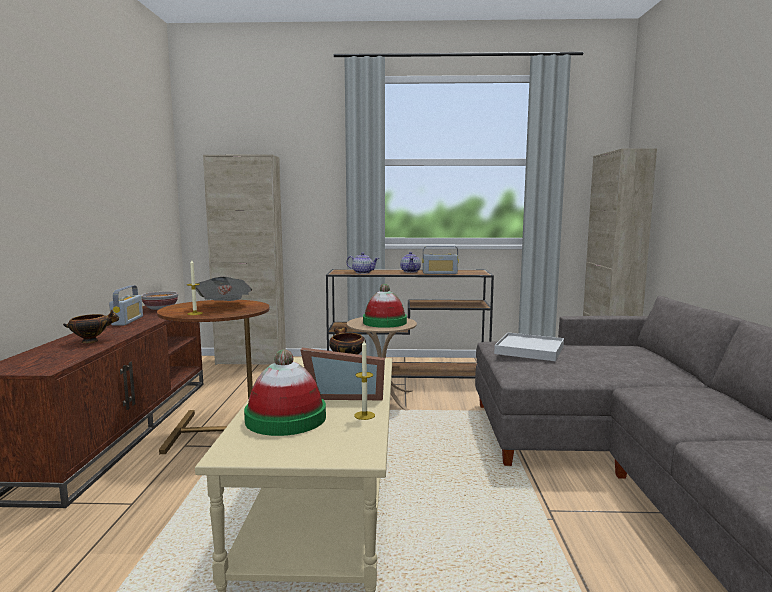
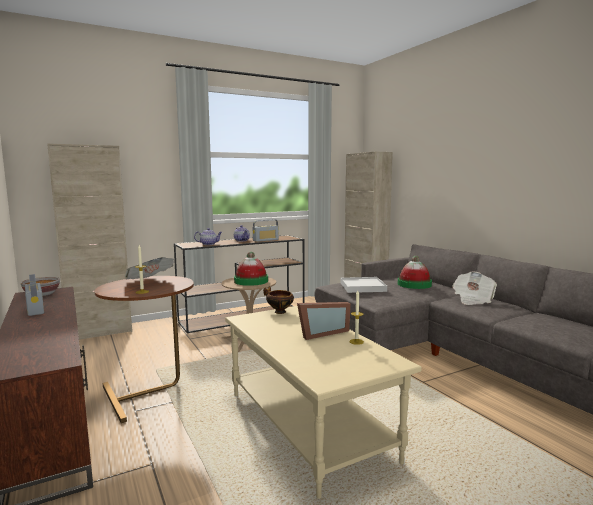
camera: 30 degrees left, 0 degrees up
bowl [63,310,119,343] -> none
hat [244,349,326,436] -> hat moved to [398,256,432,289]
none -> newspaper [452,271,497,305]

